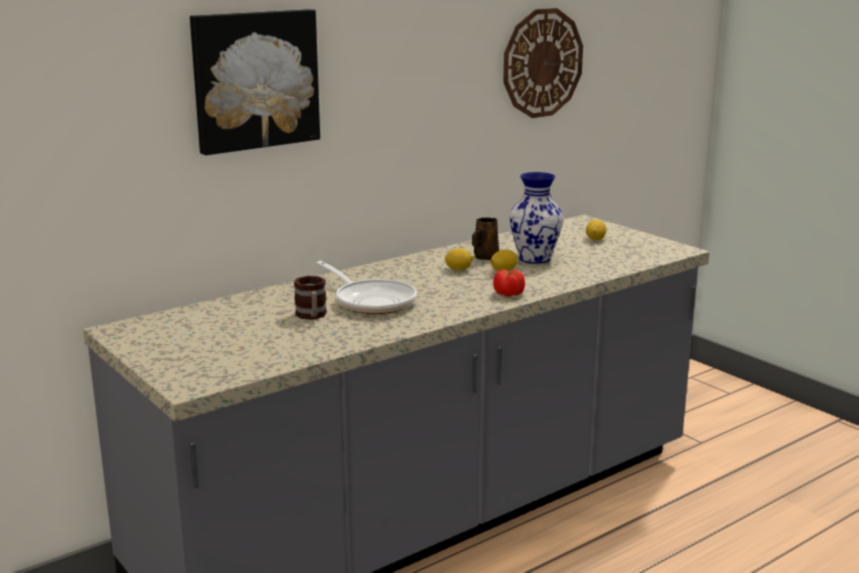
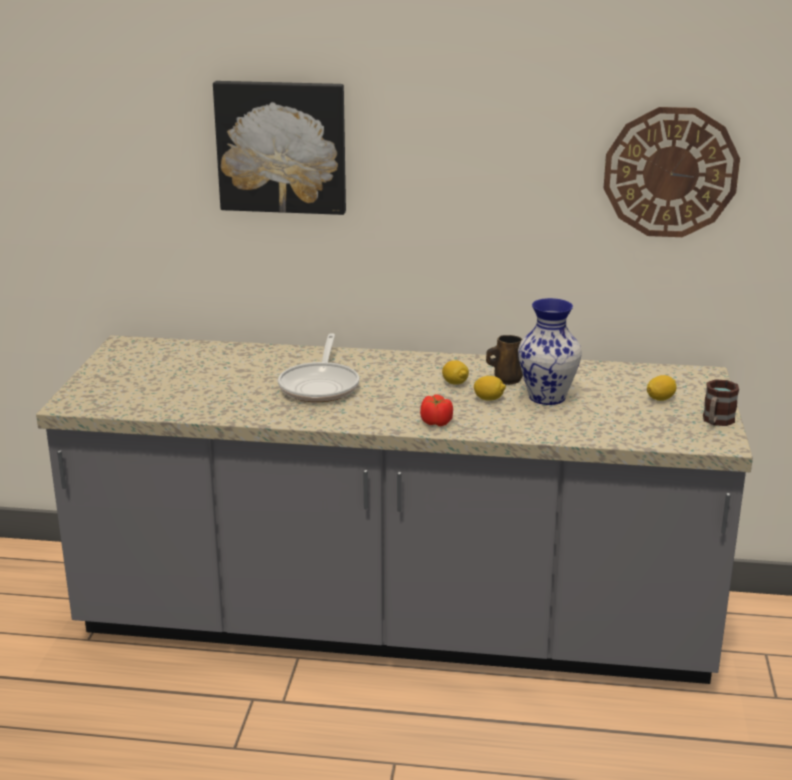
camera: 45 degrees right, 5 degrees up
mug [294,276,327,320] -> mug moved to [703,379,739,426]

